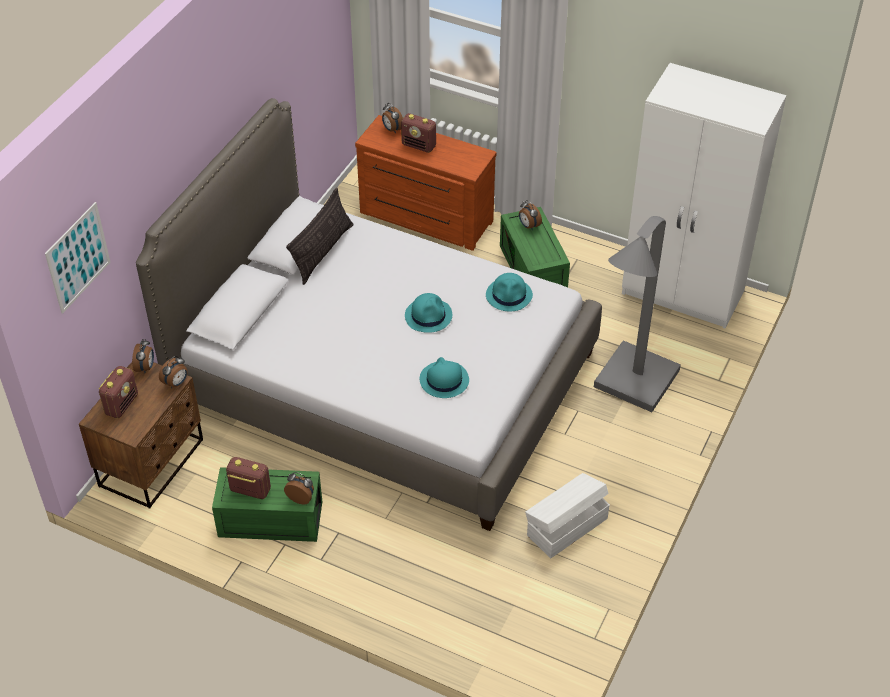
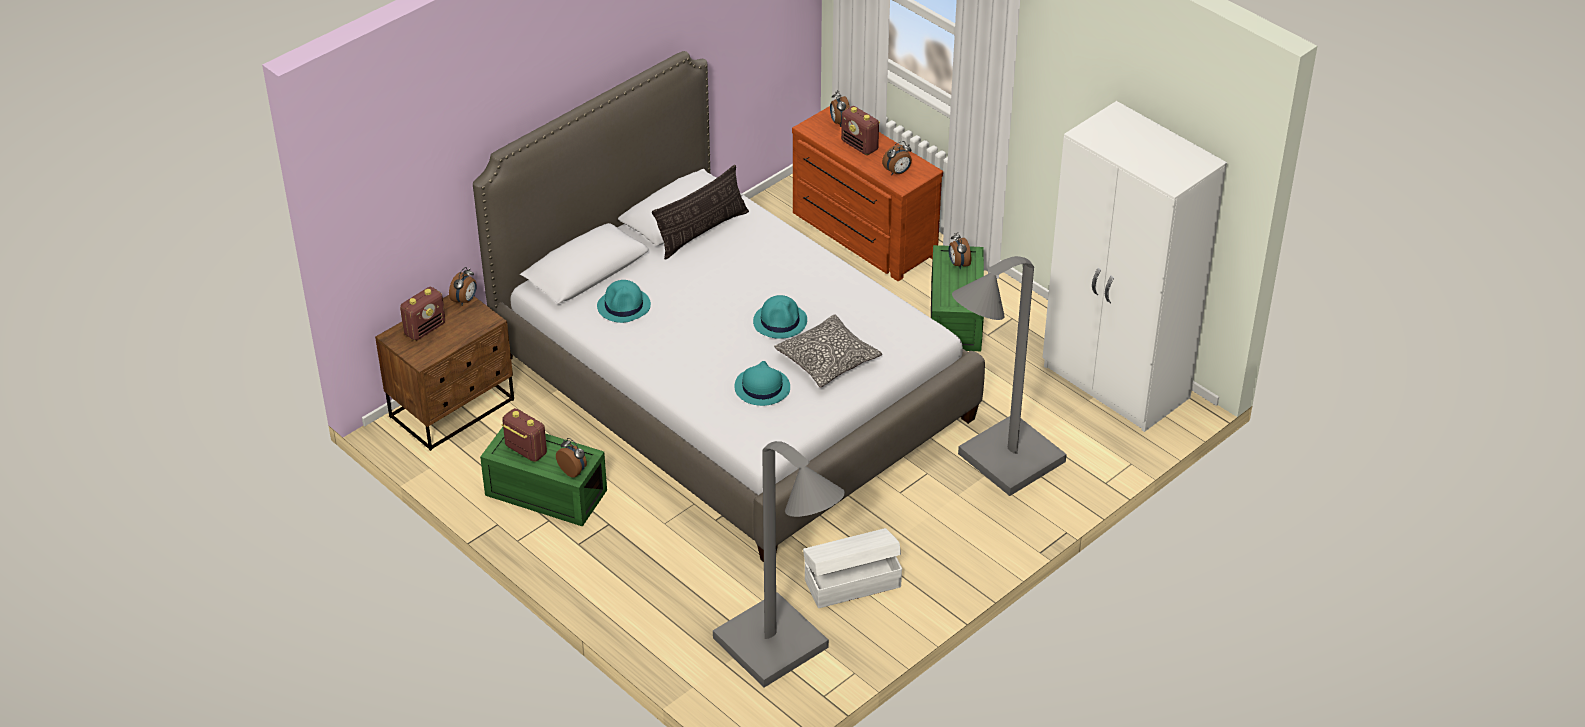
camera: 20 degrees right, 5 degrees down
picture [45,202,110,314] -> none
alarm clock [159,356,188,388] -> alarm clock moved to [882,141,912,175]
turquoise hat [486,273,533,311] -> turquoise hat moved to [597,280,651,323]
none -> grey floor lamp [713,441,845,688]
none -> pillow [774,314,882,388]

